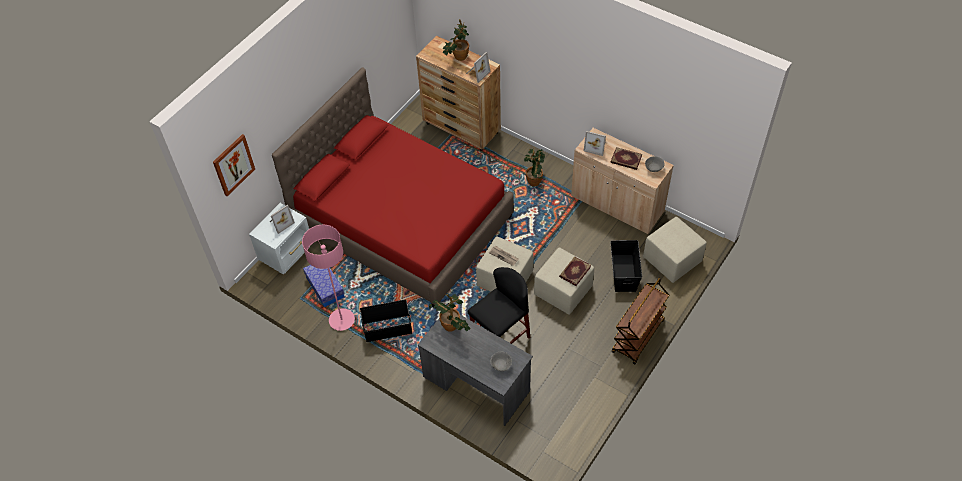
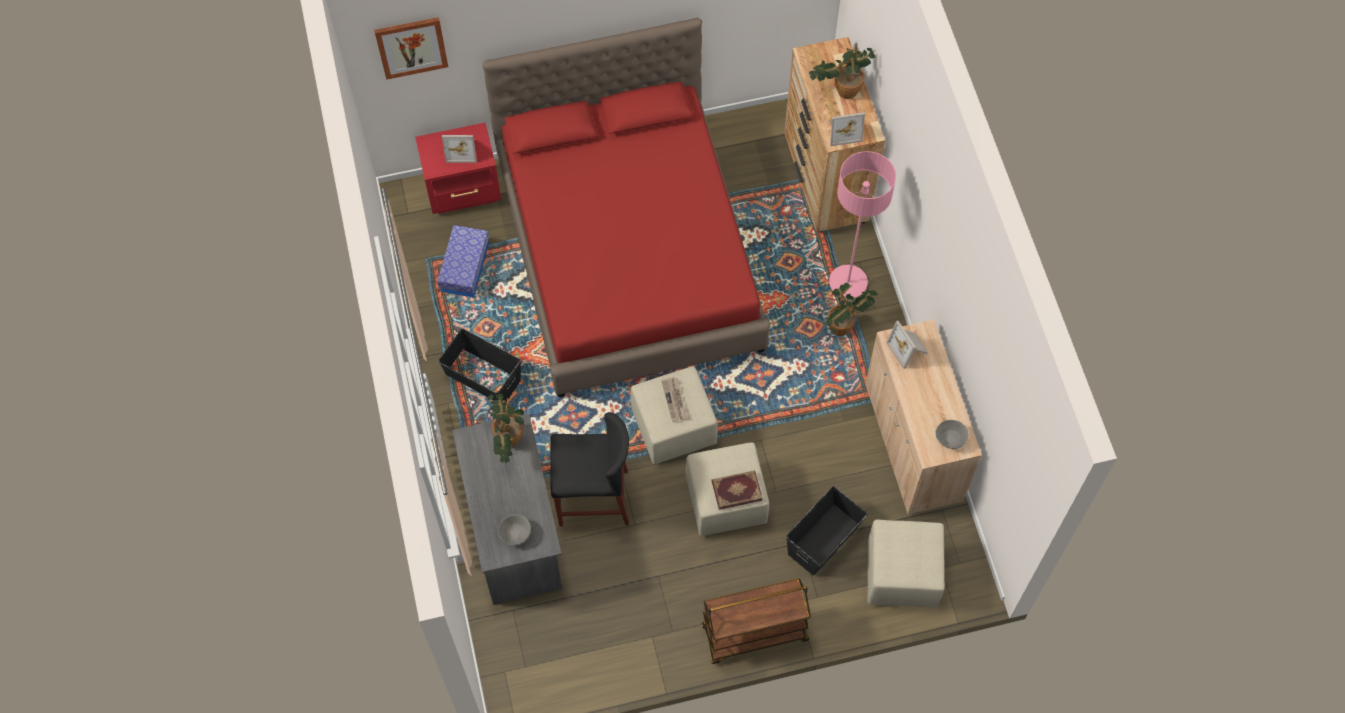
camera: 40 degrees right, 10 degrees up
white nightstand [249,203,310,274] -> red nightstand [415,123,501,214]
pink floor lamp [302,225,355,331] -> pink floor lamp moved to [829,151,896,298]
book [610,147,642,170] -> none

